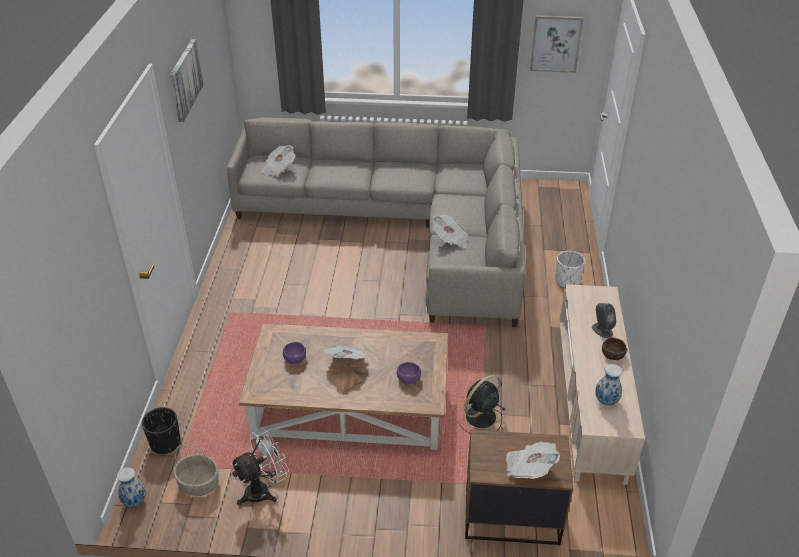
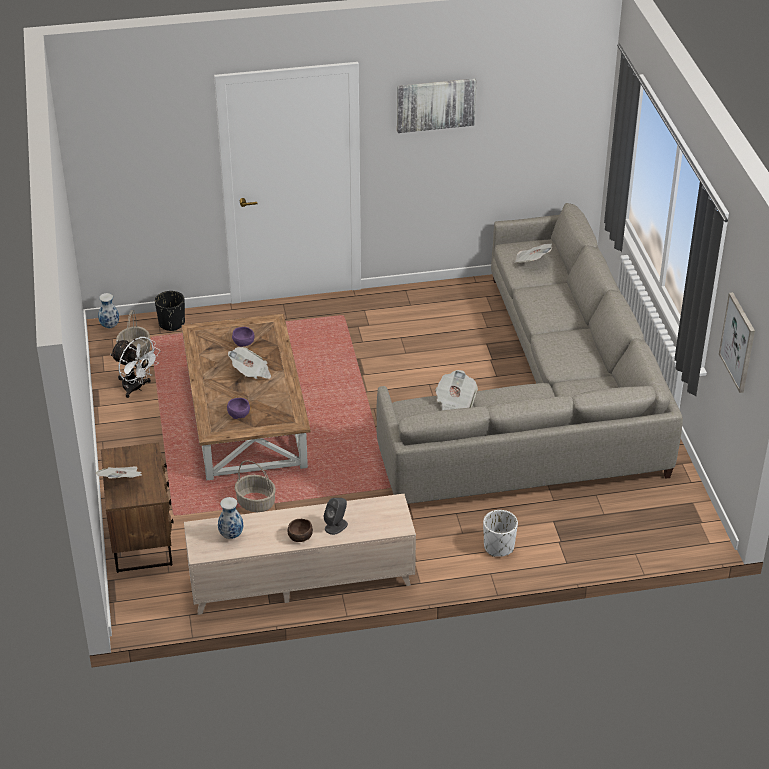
camera: 75 degrees right, 0 degrees up
black fan [458,375,505,433] -> basket [235,460,276,512]

